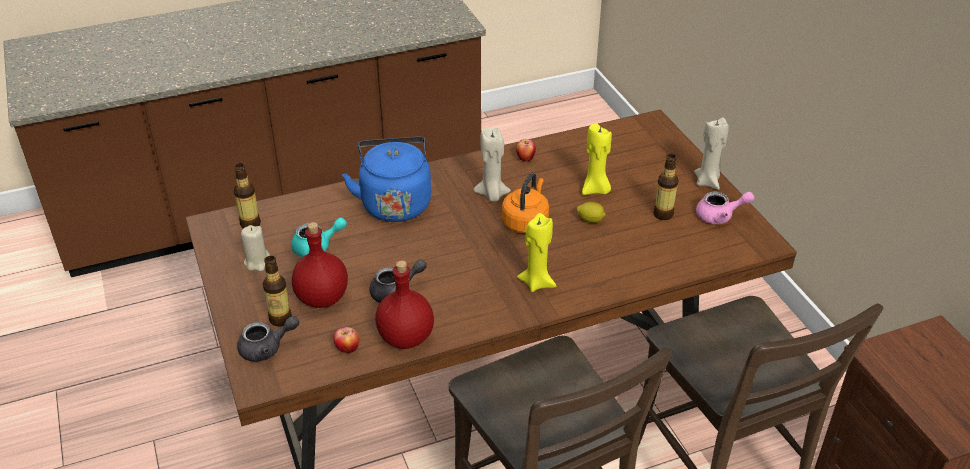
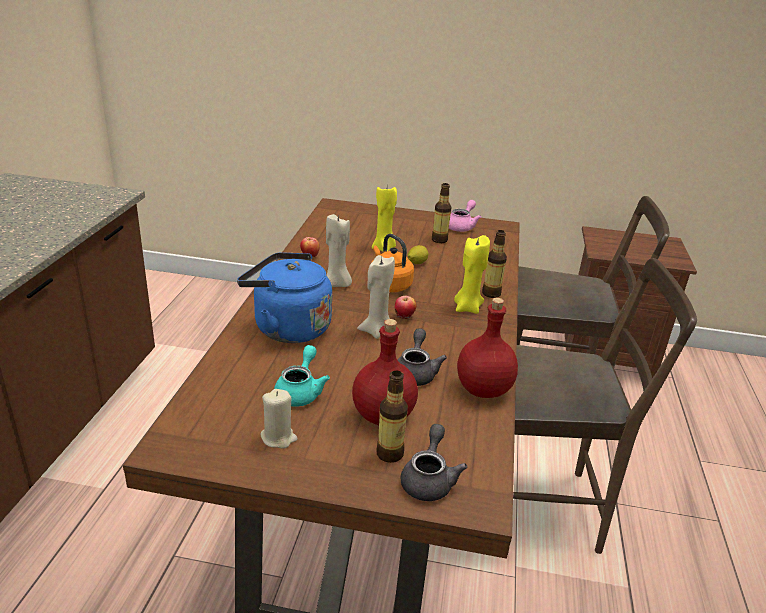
camera: 60 degrees left, 10 degrees down
bottle [234,163,261,228] -> bottle moved to [482,230,507,298]
apple [333,327,359,353] -> apple moved to [395,296,416,319]
beige candle [694,118,729,190] -> beige candle moved to [357,255,395,339]

